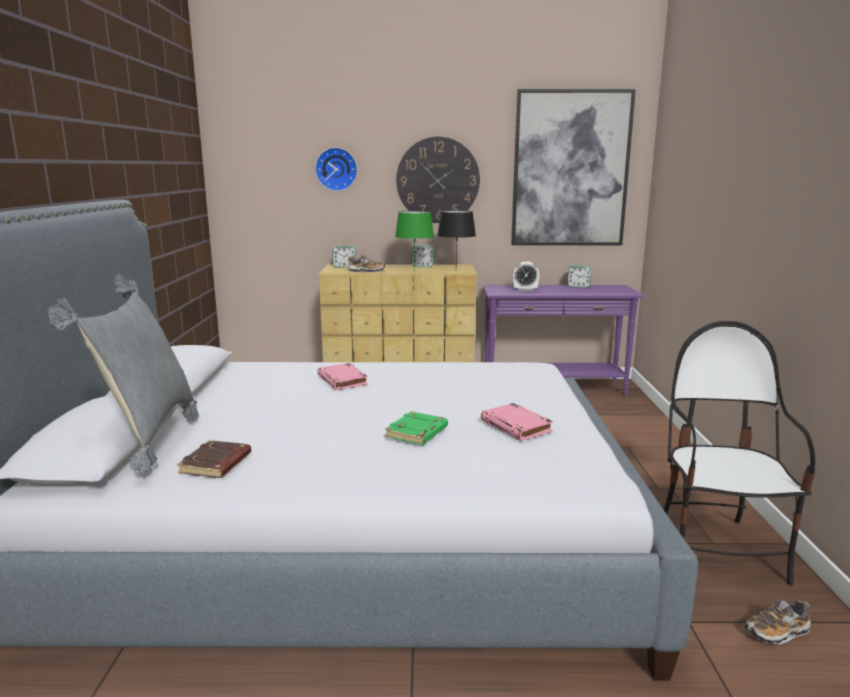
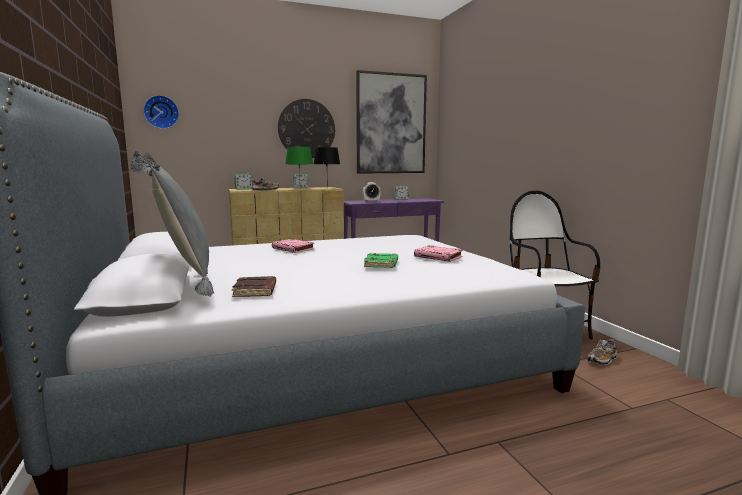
camera: 20 degrees left, 5 degrees down
wall clock [315,147,357,191] -> wall clock moved to [143,95,179,129]

